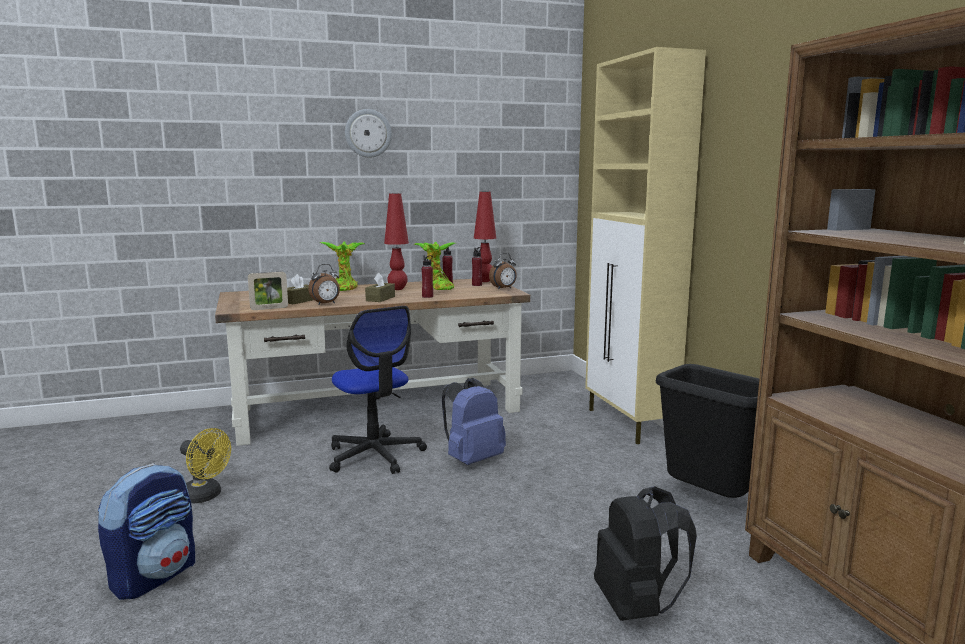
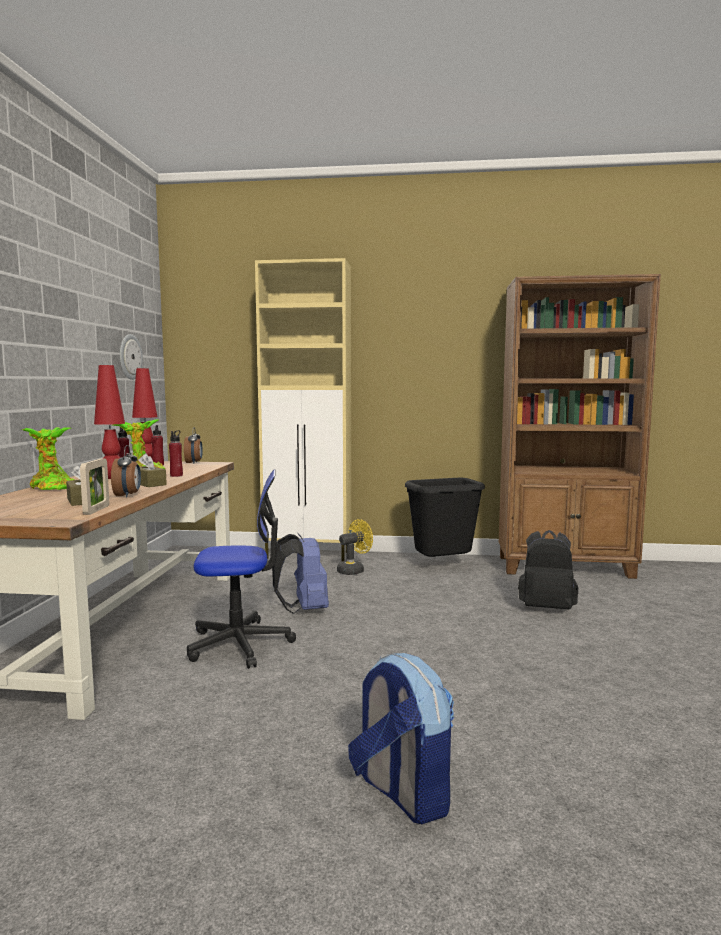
camera: 65 degrees left, 5 degrees down
yellow fan [180,428,231,504] -> yellow fan moved to [337,519,373,575]
wall clock [345,109,392,158] -> wall clock moved to [120,334,143,380]

